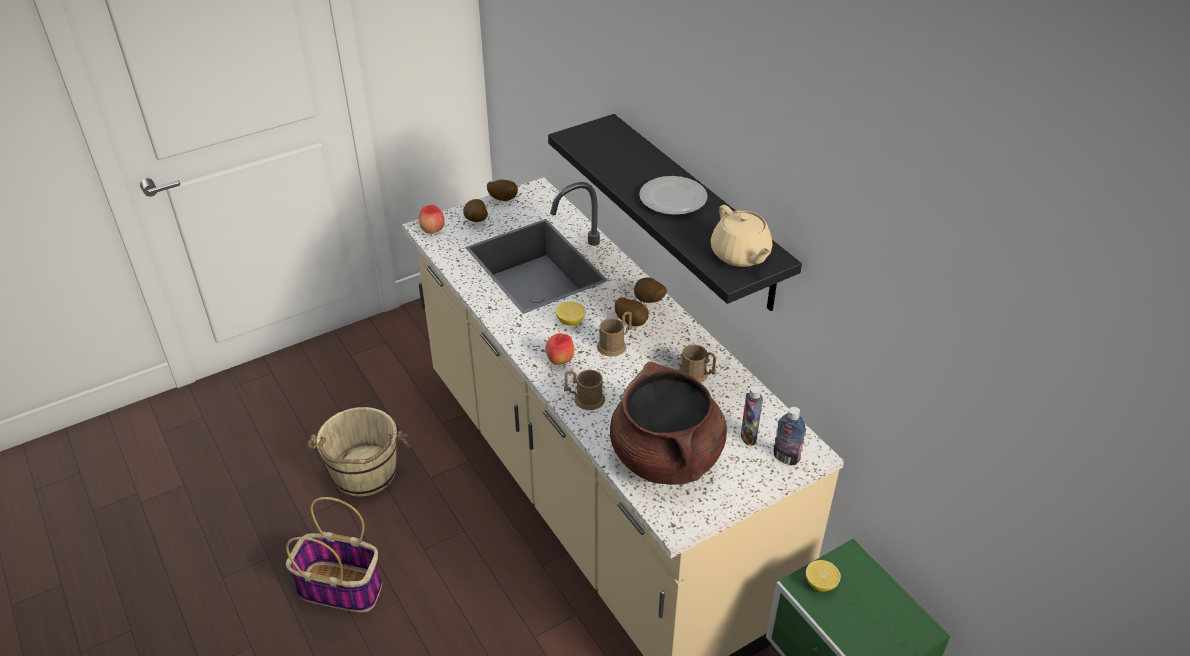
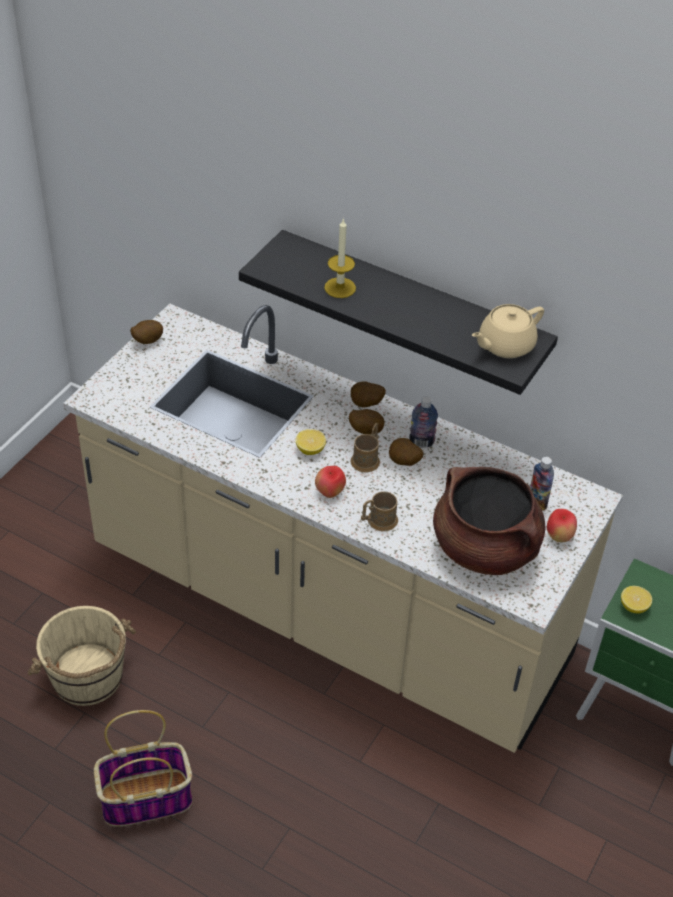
camera: 30 degrees left, 5 degrees up
apple [419,205,445,234] -> apple moved to [547,509,577,542]
potato [463,199,488,222] -> potato moved to [389,438,423,466]
plate [639,176,708,215] -> none
brown mug [679,344,717,383] -> none
beige teapot [710,205,773,267] -> beige teapot turned 105 degrees clockwise [472,304,544,358]
bottle [774,407,806,465] -> bottle moved to [409,396,438,448]
none -> candle [324,218,356,298]

